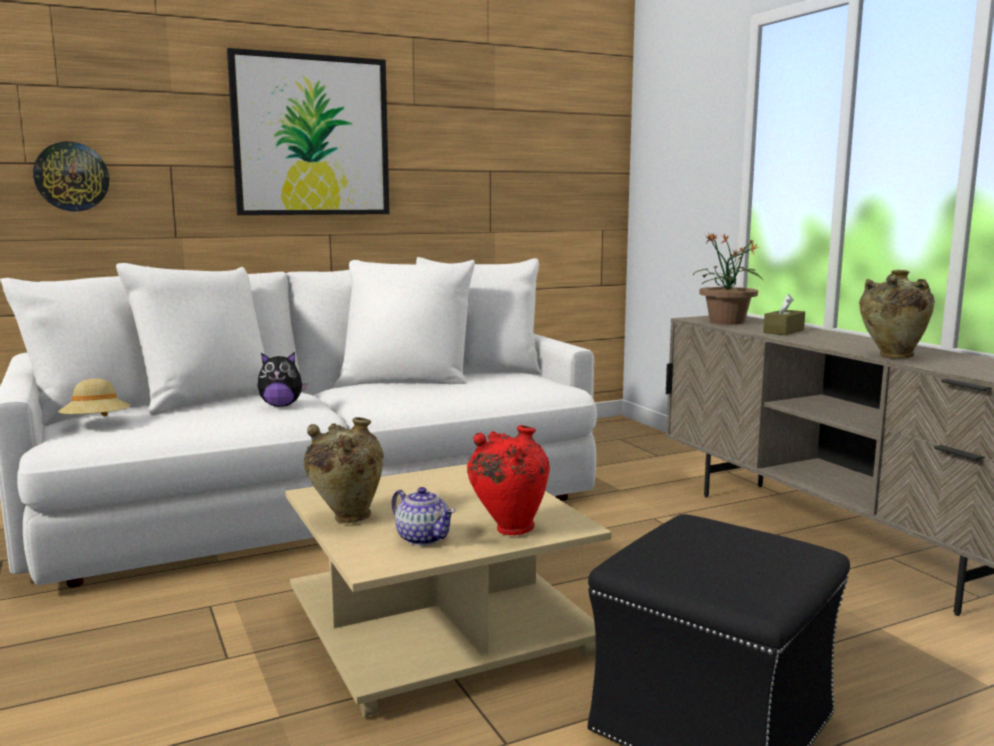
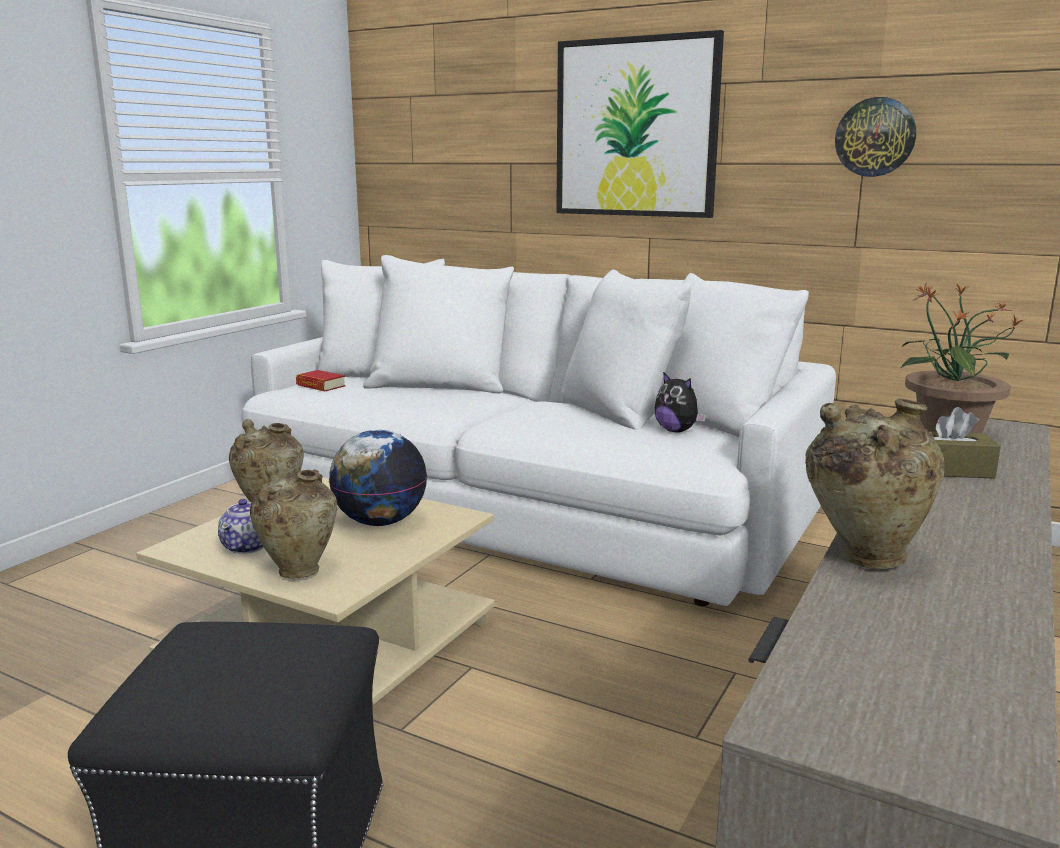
camera: 55 degrees right, 5 degrees up
wall clock [33,142,109,211] -> wall clock moved to [835,97,916,177]
beige hat [58,378,131,417] -> book [296,370,345,391]
plush toy [257,352,307,407] -> plush toy moved to [654,372,706,432]
red vase [467,425,550,535] -> beige vase [250,464,337,578]
none -> globe [329,430,427,526]

